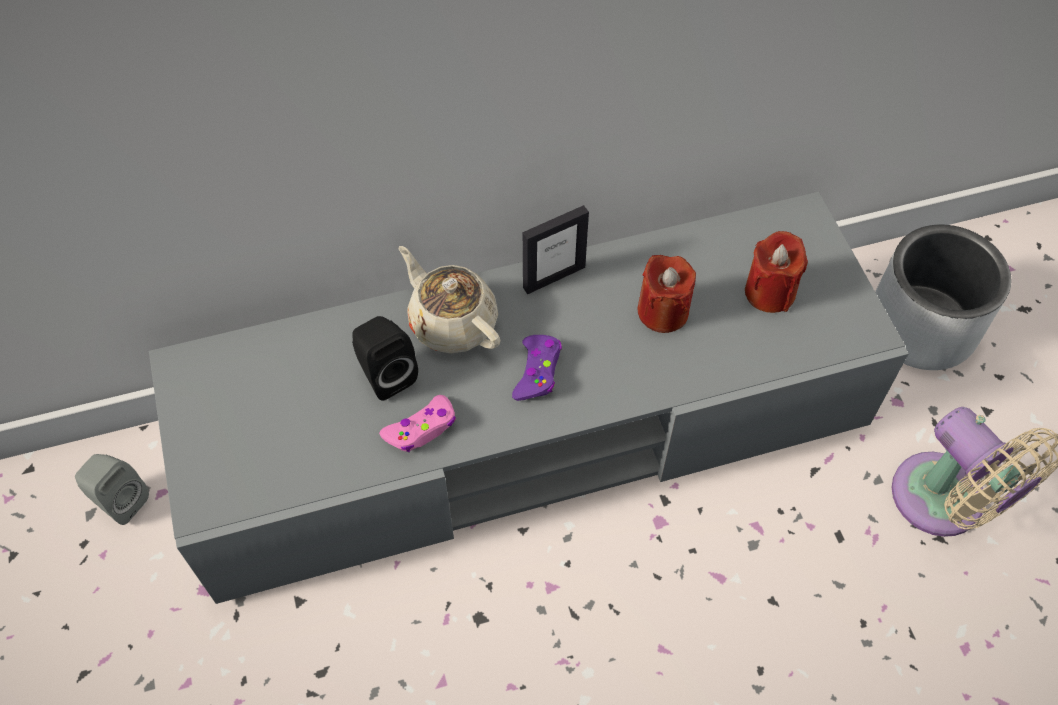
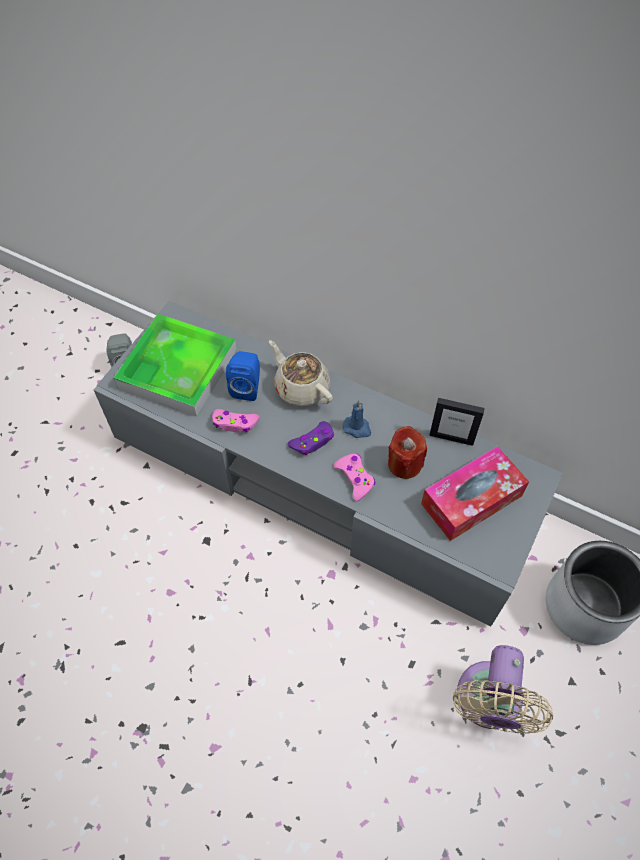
camera: 45 degrees right, 0 degrees up
black speaker [352,316,418,401] -> blue speaker [226,351,260,401]
beige teapot [399,246,501,354] -> beige teapot turned 45 degrees counterclockwise [269,340,333,407]
picture frame [523,205,589,294] -> picture frame moved to [429,398,485,446]
red candle [745,231,808,313] -> tissue box [421,446,529,541]
none -> tray [114,314,237,417]
none -> pink game controller [334,454,375,501]
none -> blue candle [343,400,371,438]

